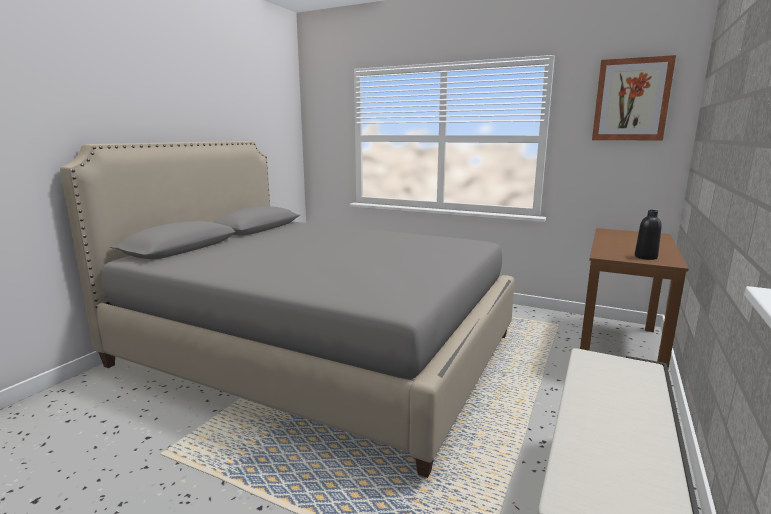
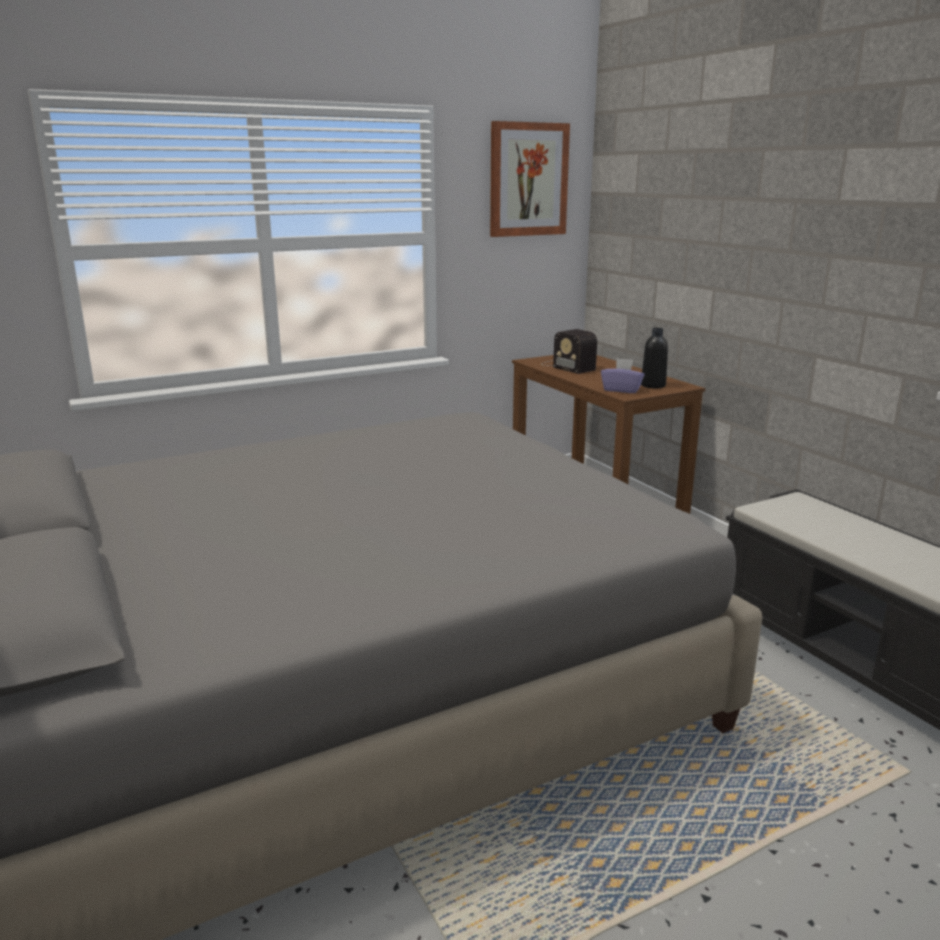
camera: 55 degrees left, 5 degrees up
none -> radio [541,329,597,374]
none -> purple tissue box [601,358,644,393]

